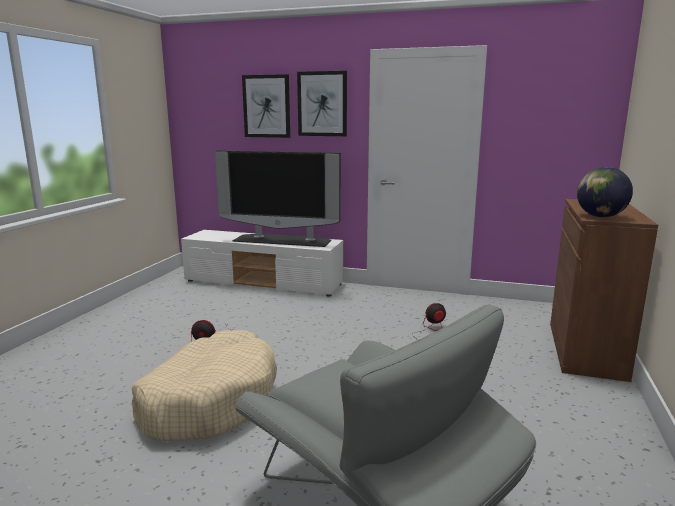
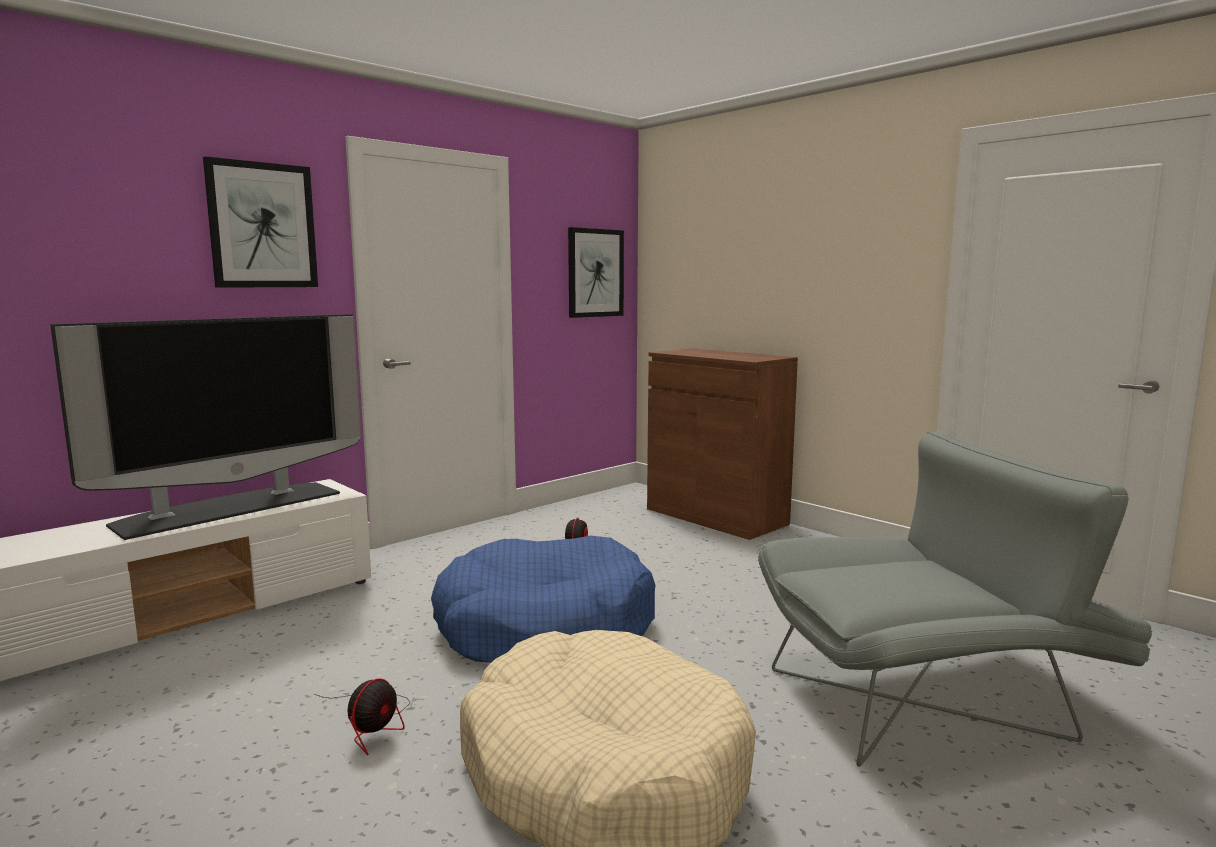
camera: 60 degrees left, 5 degrees down
picture [242,74,290,138] -> picture moved to [568,227,624,318]
globe [577,167,633,217] -> none
none -> blue dog bed [431,536,655,663]

